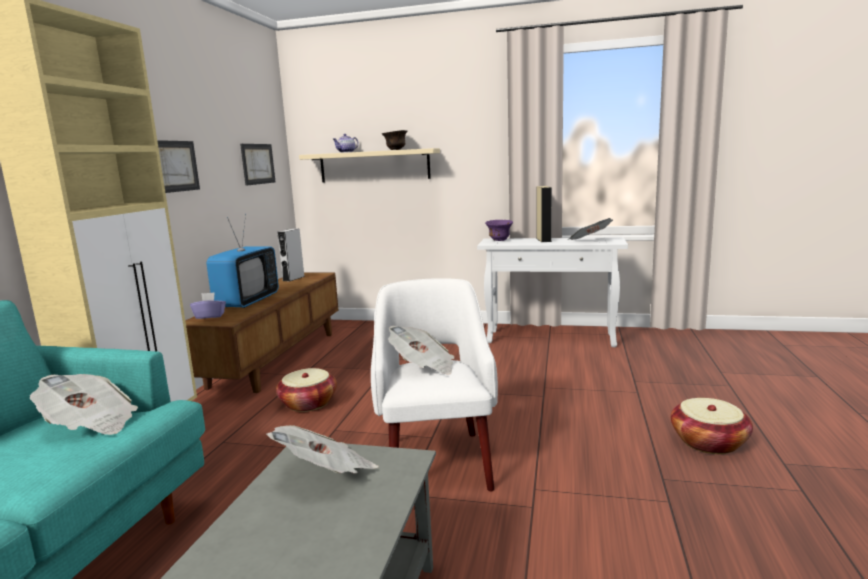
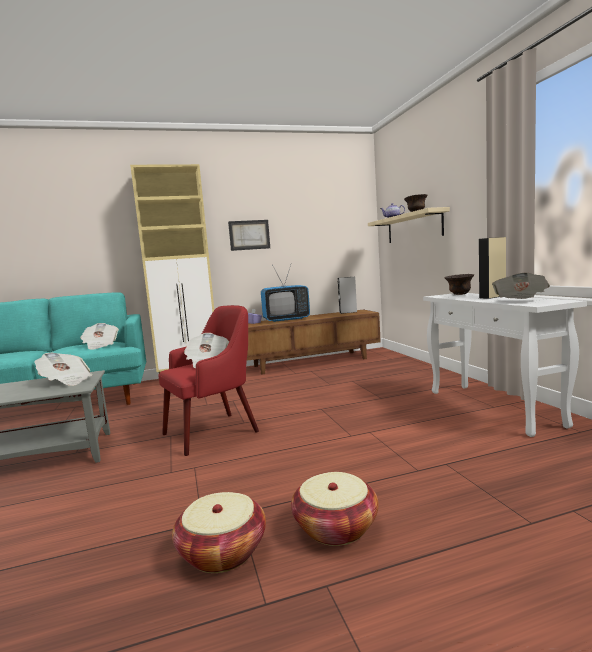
camera: 60 degrees right, 5 degrees down
picture [240,144,275,186] -> none
basket [276,368,337,412] -> basket moved to [172,492,266,573]
white armchair [371,278,498,491] -> red armchair [158,305,259,456]
purple bowl [485,220,513,241] -> brown bowl [444,274,474,295]

